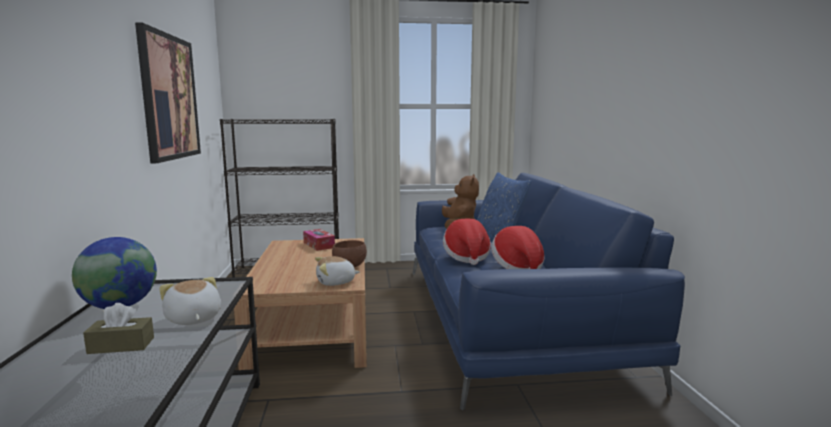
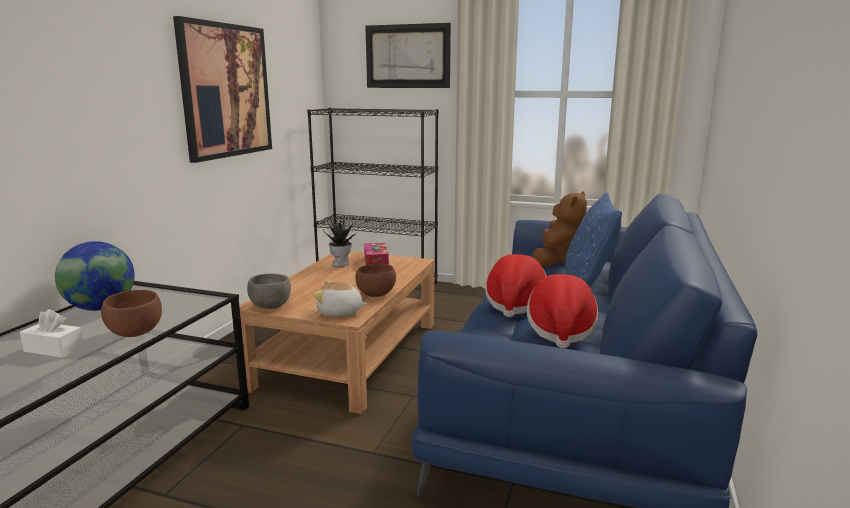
camera: 25 degrees right, 5 degrees up
brown tissue box [83,303,154,354] -> white tissue box [20,309,84,358]
plush toy [159,277,221,325] -> brown bowl [101,290,162,337]
none -> grey bowl [247,274,291,309]
none -> potted plant [323,217,358,267]
none -> picture [365,23,451,88]

